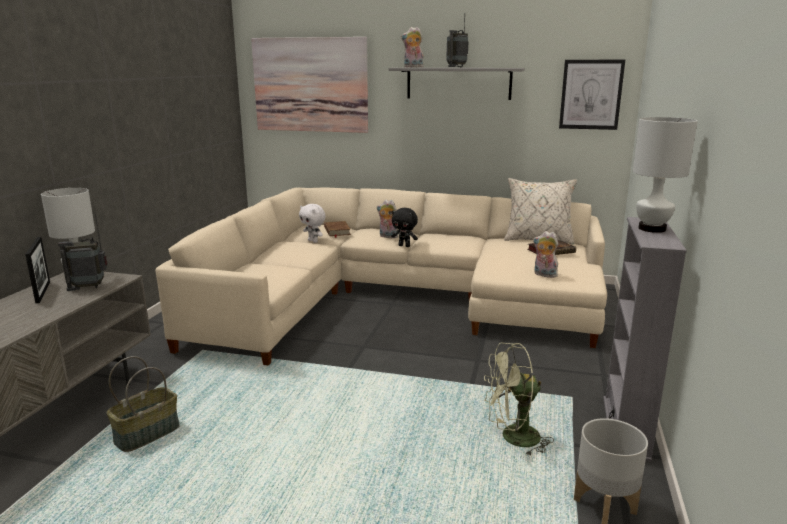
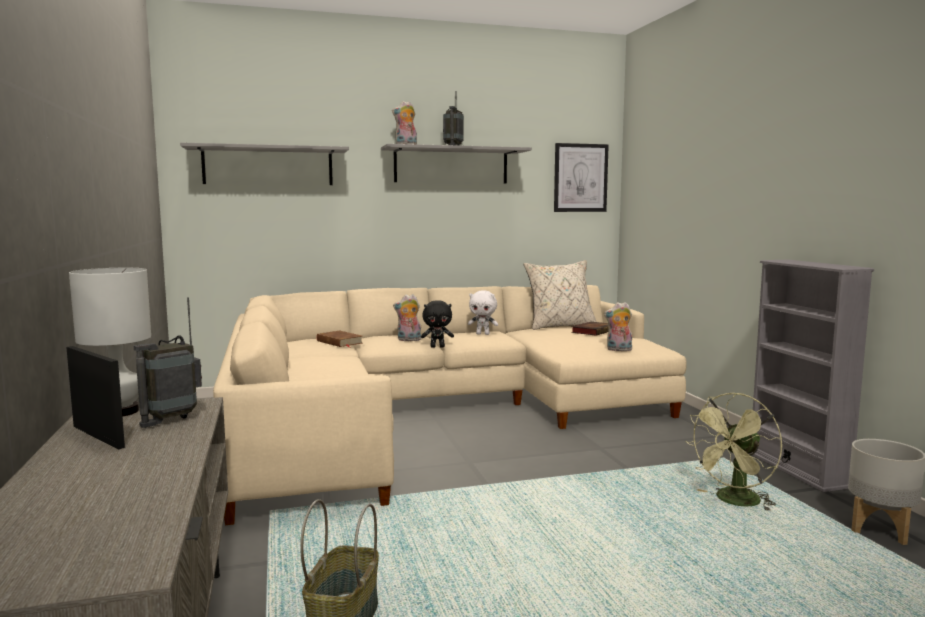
camera: 30 degrees left, 10 degrees down
picture [251,37,368,133] -> grey shelf [180,143,349,185]
white plush toy [299,204,326,243] -> white plush toy moved to [468,290,498,335]
white table lamp [633,117,698,233] -> none

